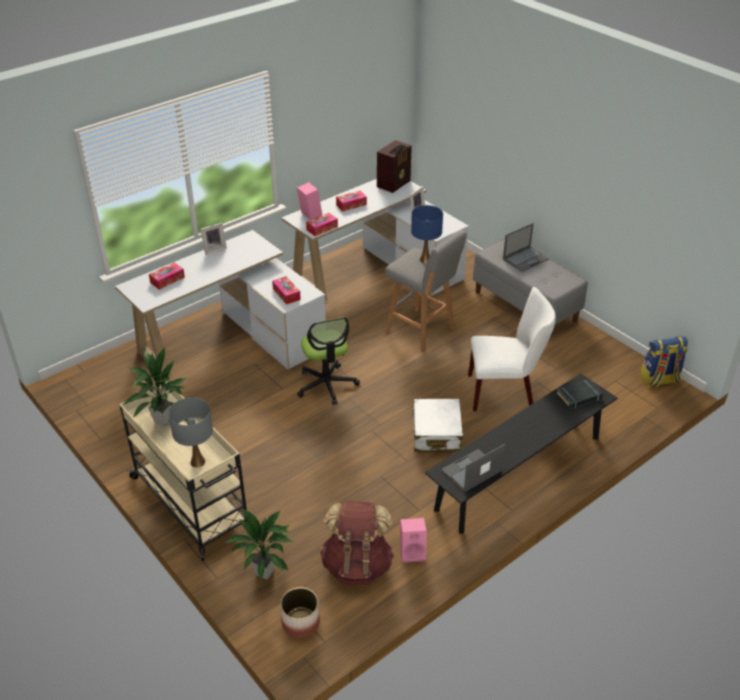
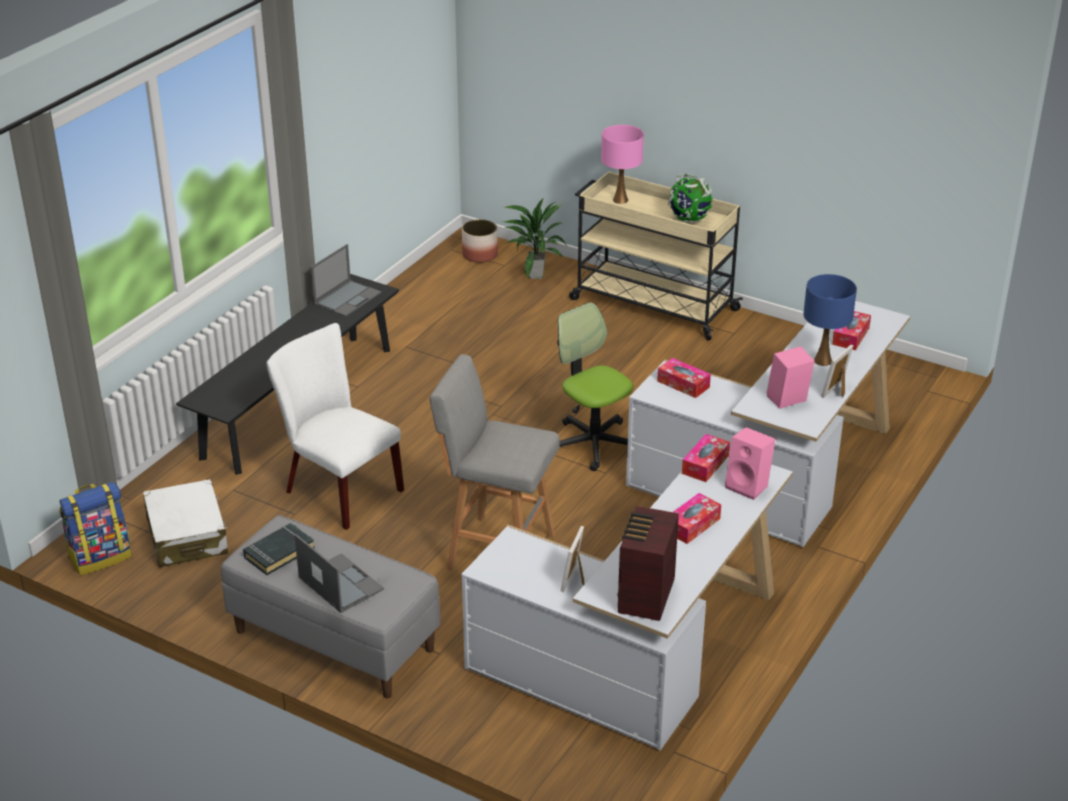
camera: 160 degrees right, 5 degrees down
potted plant [123,346,187,427] -> globe [668,174,714,223]
grey table lamp [168,397,213,468] -> pink table lamp [601,125,644,204]
brown backpack [320,501,394,585] -> none
pink speaker [400,518,427,563] -> pink speaker moved to [766,346,815,409]
blue table lamp [411,205,443,263] -> blue table lamp moved to [803,274,857,366]
white suitcase [412,399,463,452] -> white suitcase moved to [143,479,228,567]
white chair [468,287,556,411] -> white chair turned 60 degrees clockwise [267,323,404,530]
laptop [503,223,549,272] -> laptop turned 105 degrees clockwise [294,534,384,613]
black book [556,379,603,409] -> black book moved to [243,523,315,575]

